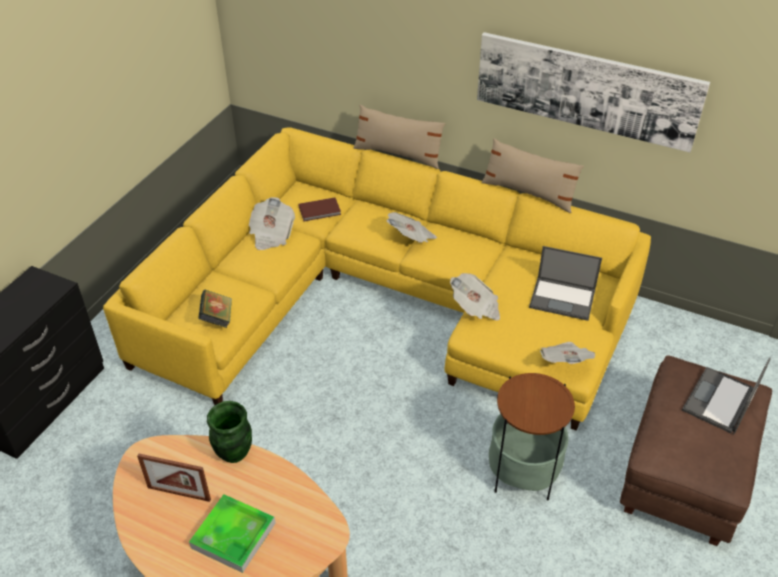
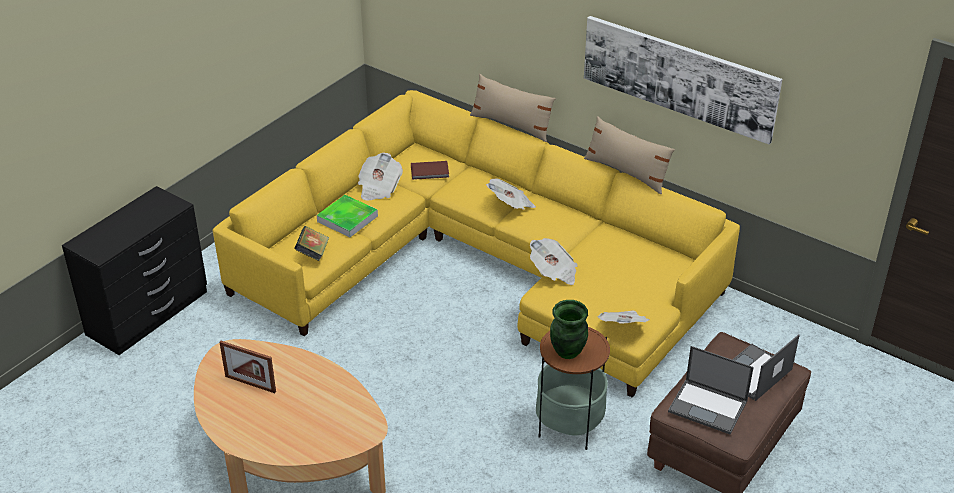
camera: 10 degrees right, 5 degrees down
tray [189,494,276,573] -> tray moved to [317,195,378,237]
green vase [207,401,252,463] -> green vase moved to [550,300,588,359]
laptop [529,246,602,321] -> laptop moved to [668,346,754,435]

